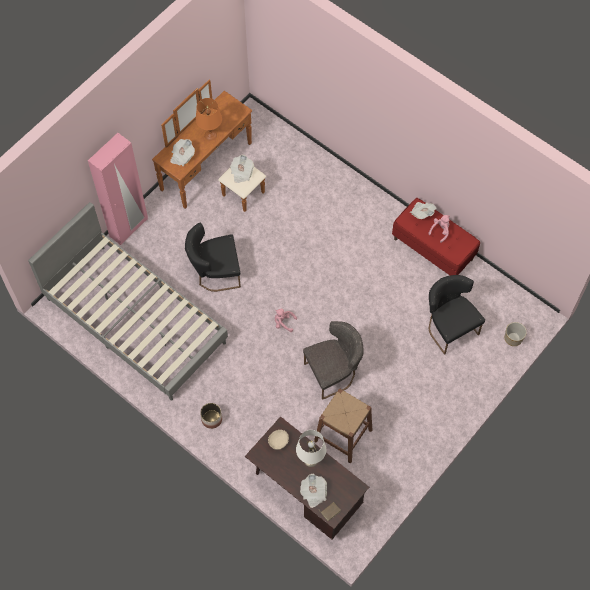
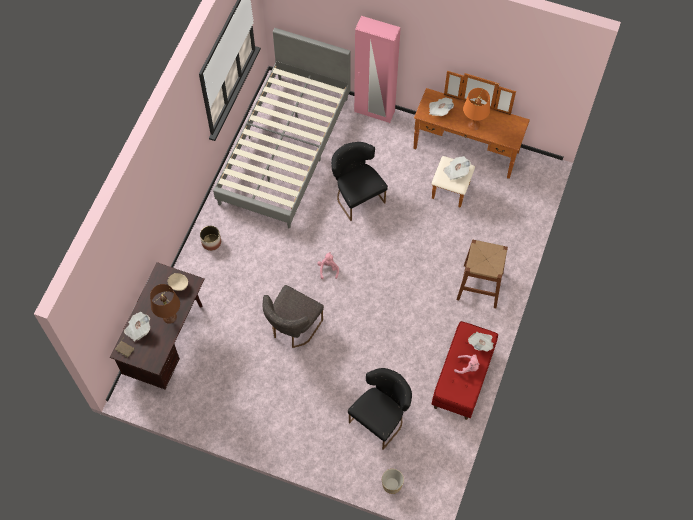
camera: 70 degrees right, 0 degrees up
white table lamp [296,430,326,467] -> brown table lamp [150,284,180,324]
grey chair [303,321,364,400] -> grey chair turned 75 degrees clockwise [263,285,324,348]
brown stool [314,388,373,463] -> brown stool moved to [457,240,508,308]

